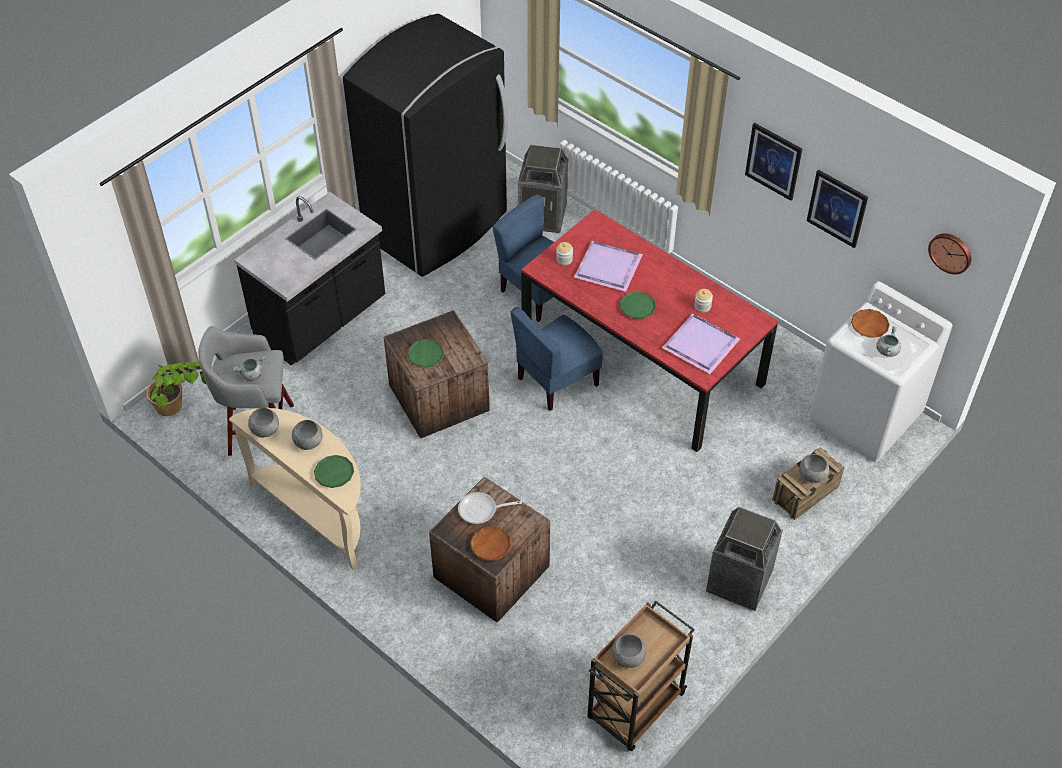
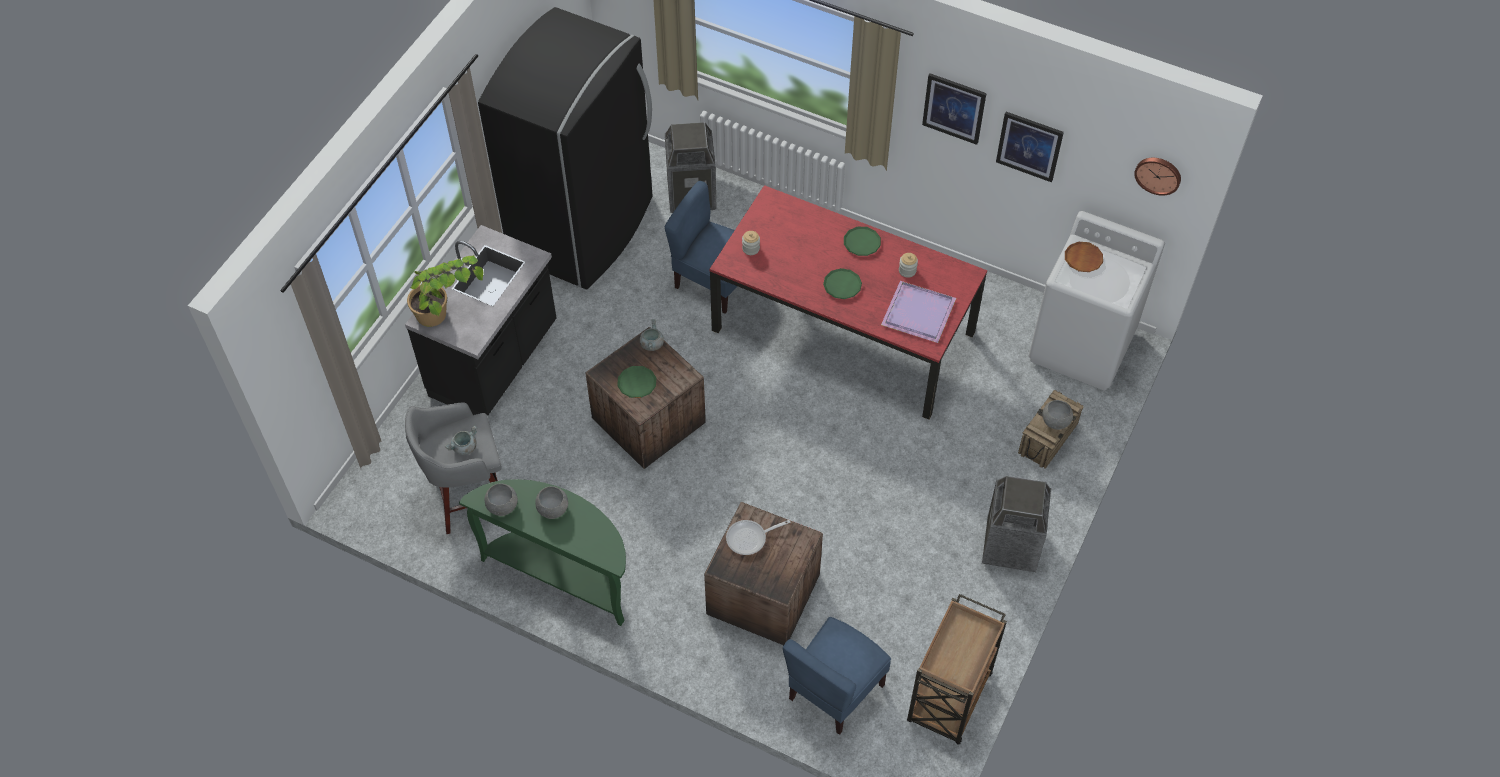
camera: 15 degrees left, 5 degrees up
potted plant [146,361,206,416] -> potted plant moved to [407,255,483,327]
beige console table [229,408,361,569] -> green console table [459,479,626,626]
green plate [314,455,354,488] -> green plate moved to [844,227,881,256]
brown plate [470,526,511,561] -> none
blue chair [511,307,603,411] -> blue chair moved to [783,617,891,735]
purple tray [574,241,643,292] -> none
grey bowl [612,634,646,668] -> none
grey cooking pot [876,326,901,357] -> grey cooking pot moved to [640,319,664,351]

